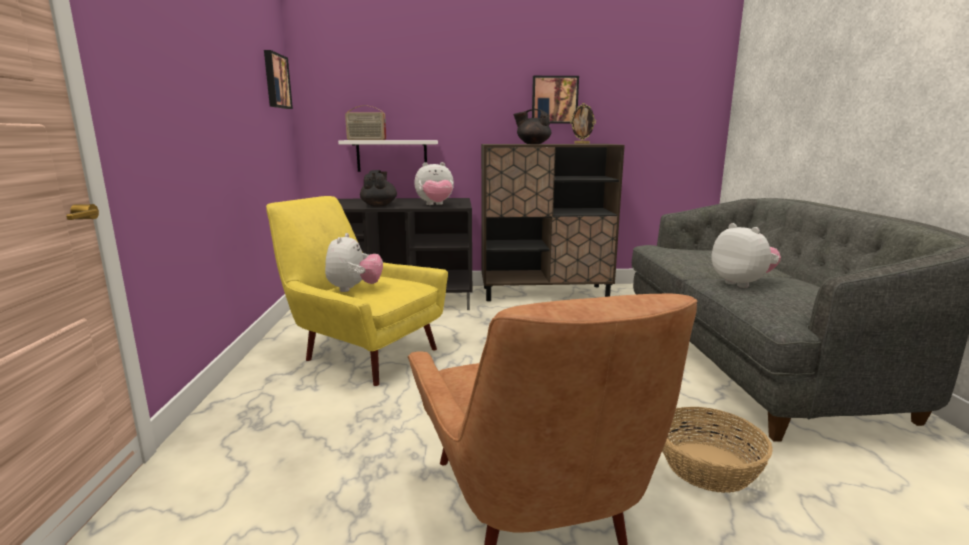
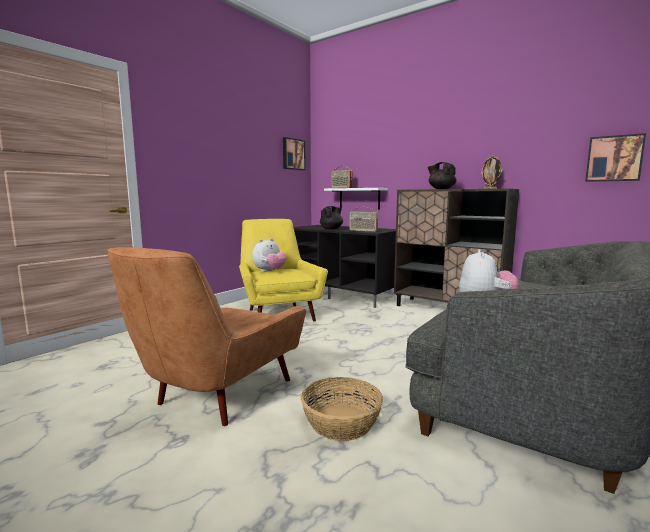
camera: 40 degrees right, 5 degrees down
plush toy [414,162,454,205] -> radio [350,207,378,232]
picture [532,76,579,124] -> picture moved to [585,133,646,182]

